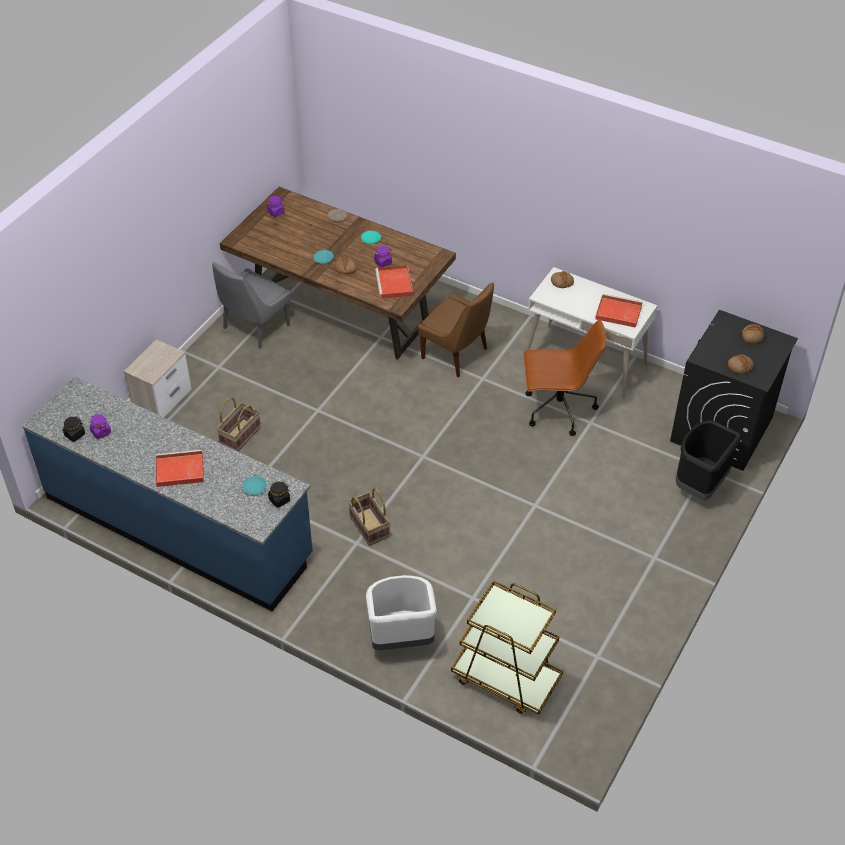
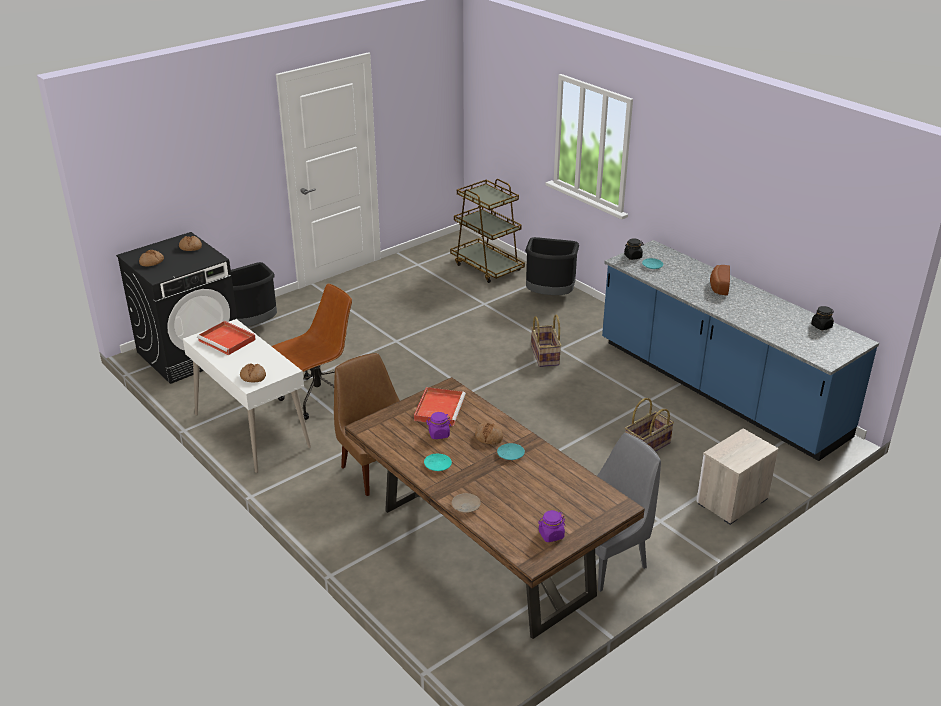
camera: 160 degrees left, 15 degrees down
purple jar [90,414,111,439] -> none
red tray [156,449,204,487] -> bread [710,265,730,295]
white trash can [366,575,437,650] -> black trash can [525,237,579,295]
brown office chair [523,319,606,436] -> brown office chair turned 120 degrees clockwise [272,284,352,420]

